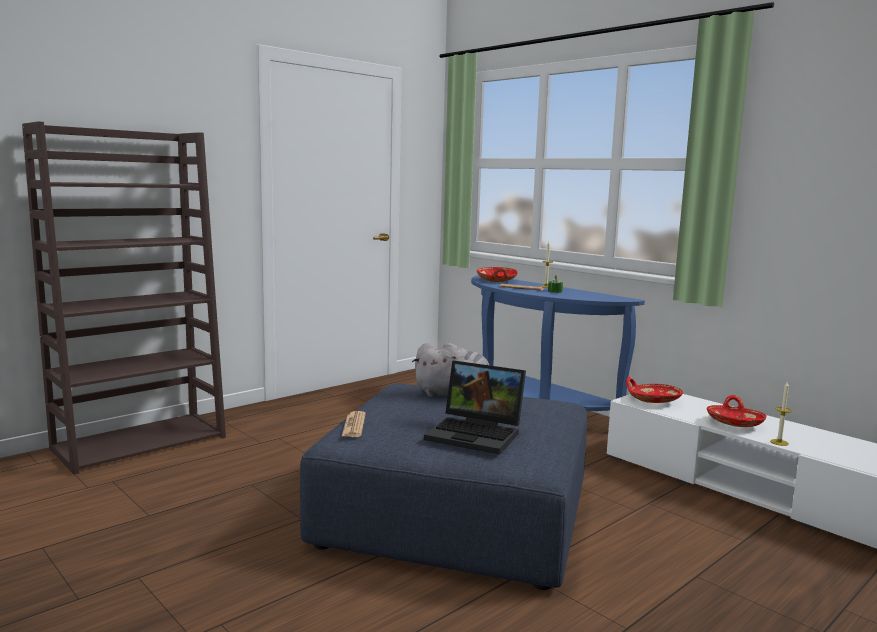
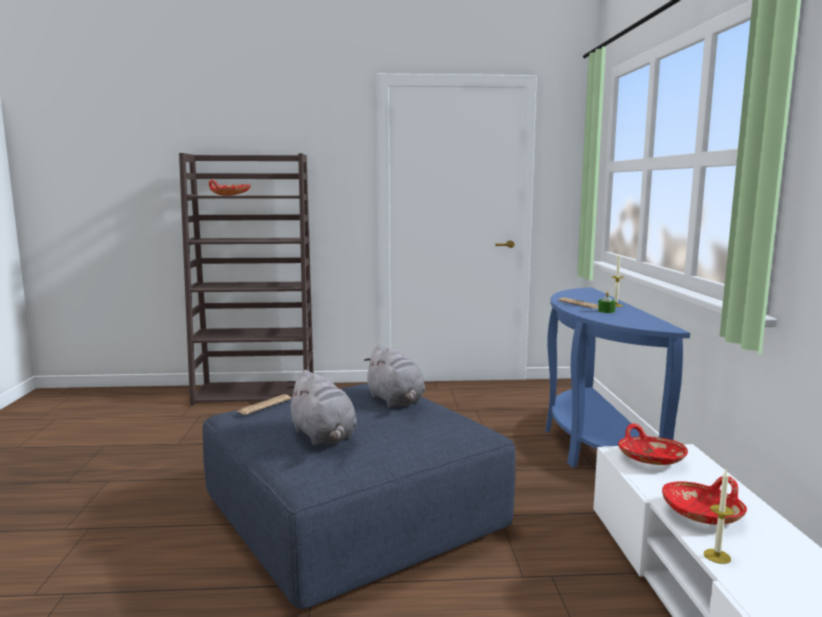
camera: 40 degrees right, 0 degrees up
laptop [424,360,526,455] -> grey plush toy [287,370,357,446]
red bowl [477,267,518,282] -> red bowl moved to [208,180,251,196]

